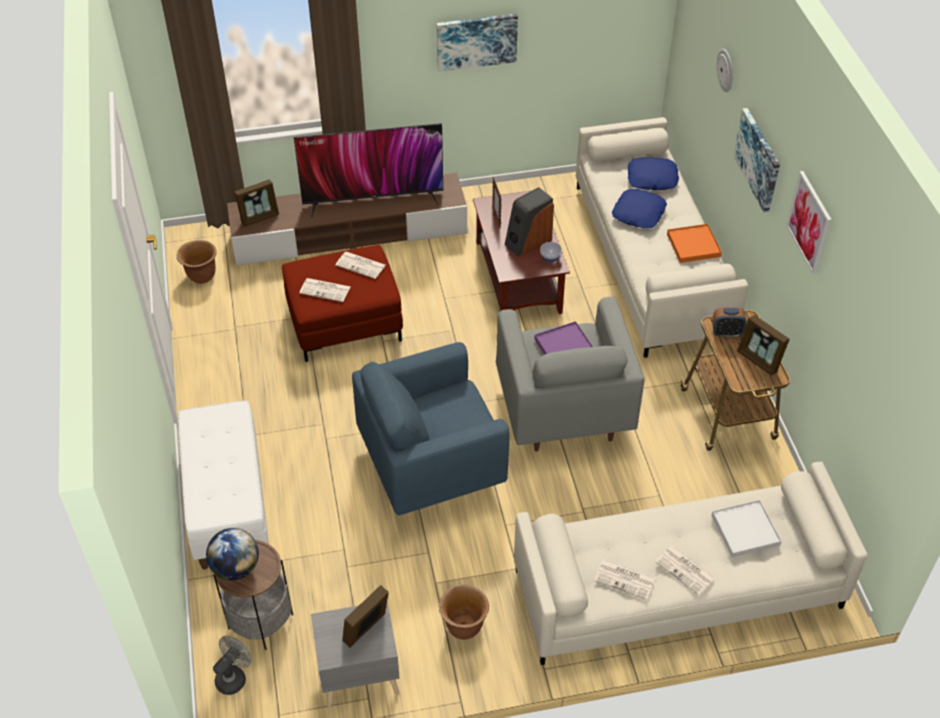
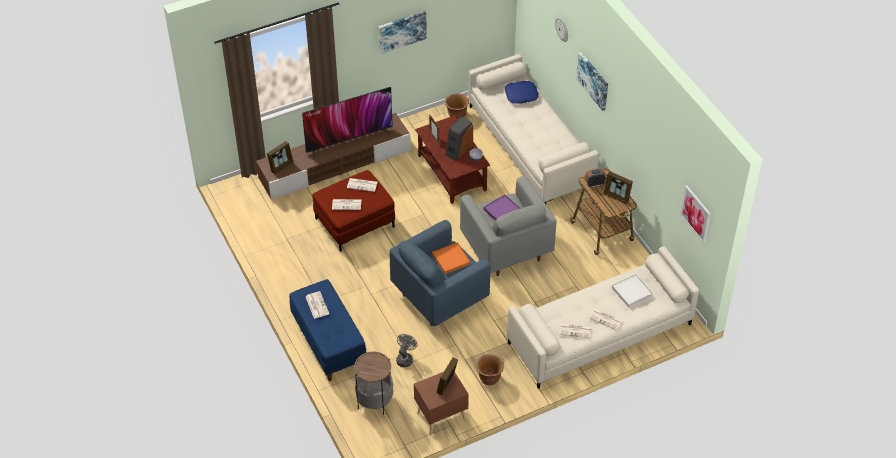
camera: 15 degrees left, 0 degrees up
brown planter [177,240,217,284] -> brown planter moved to [445,93,469,120]
white bench [178,400,269,570] -> blue bench [289,279,366,381]
globe [206,528,259,580] -> none
grey fan [213,636,252,695] -> grey fan moved to [396,334,417,367]
grey nightstand [311,601,400,708] -> brown nightstand [414,372,469,435]
blue pillow [612,189,667,228] -> none
orange tray [667,224,722,263] -> orange tray moved to [432,242,471,274]
picture [786,171,832,274] -> picture moved to [680,185,711,243]
none -> newspaper [306,291,329,319]

